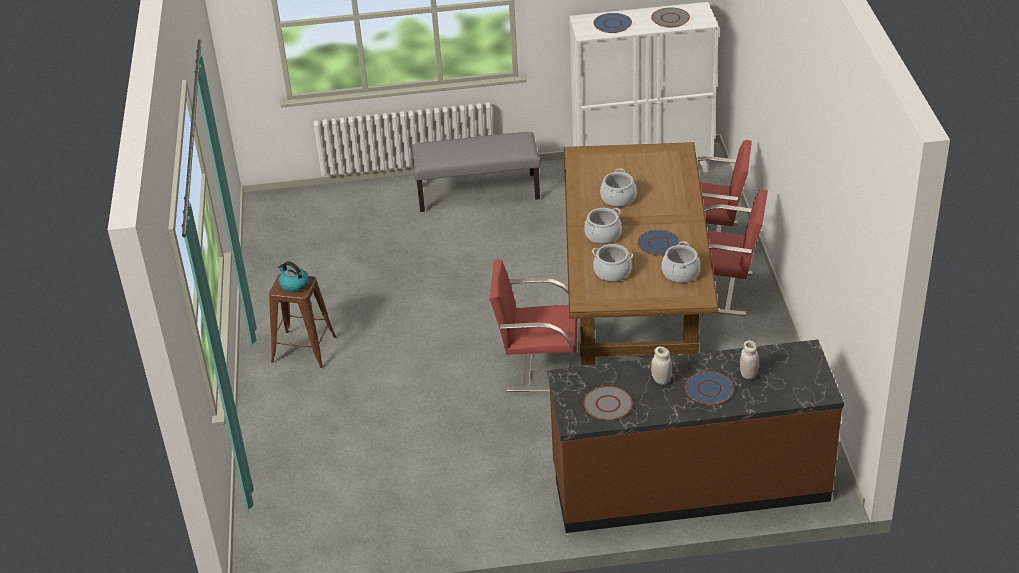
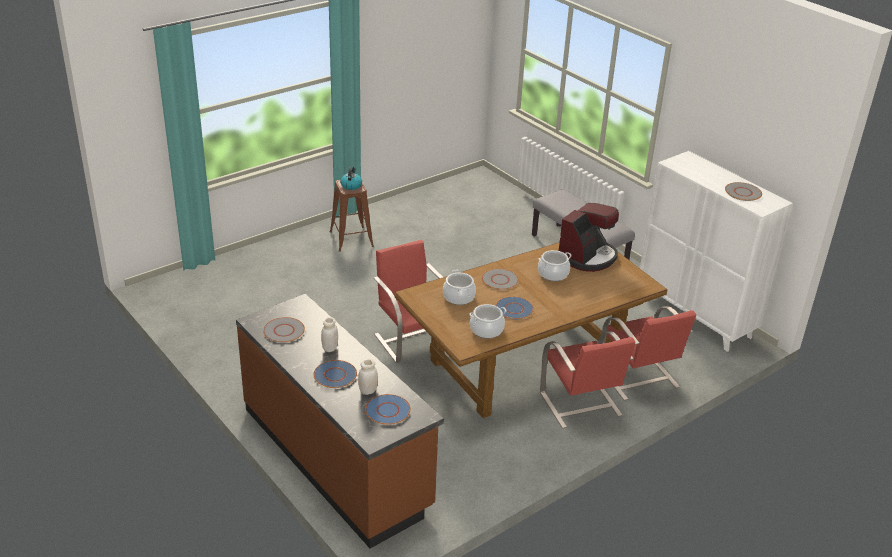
camera: 55 degrees right, 5 degrees down
cooking pot [584,208,622,244] -> grey plate [482,269,519,290]
blue plate [593,13,632,33] -> blue plate moved to [365,394,411,425]
none -> coffee machine [558,203,619,272]

